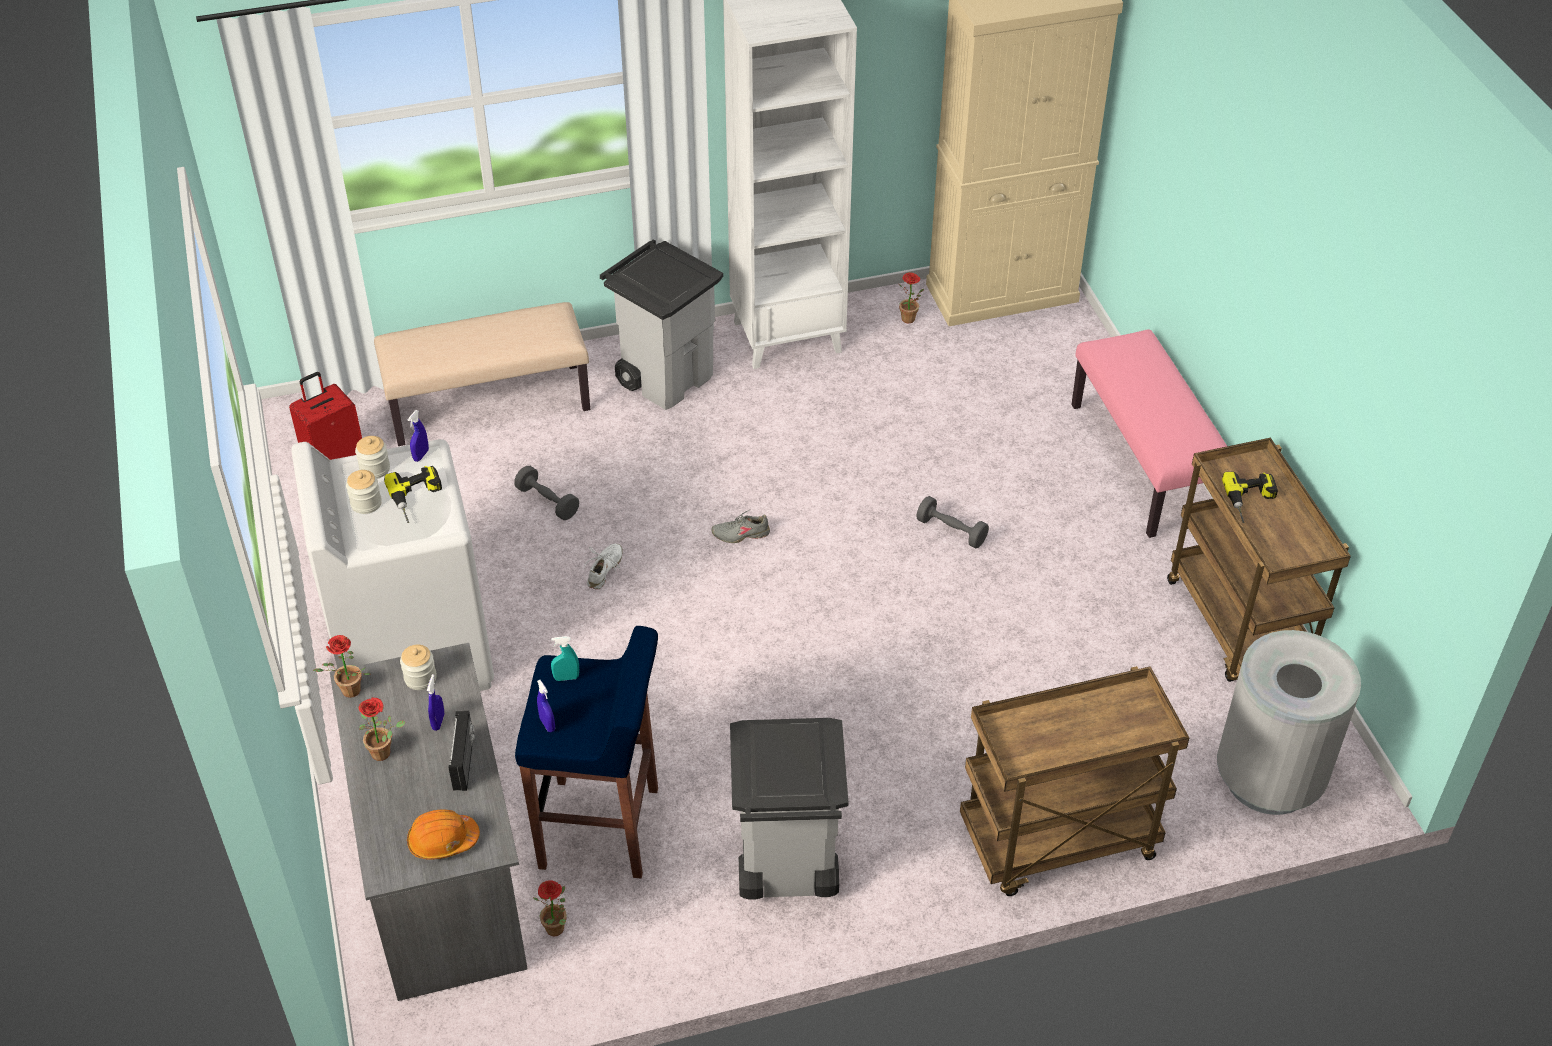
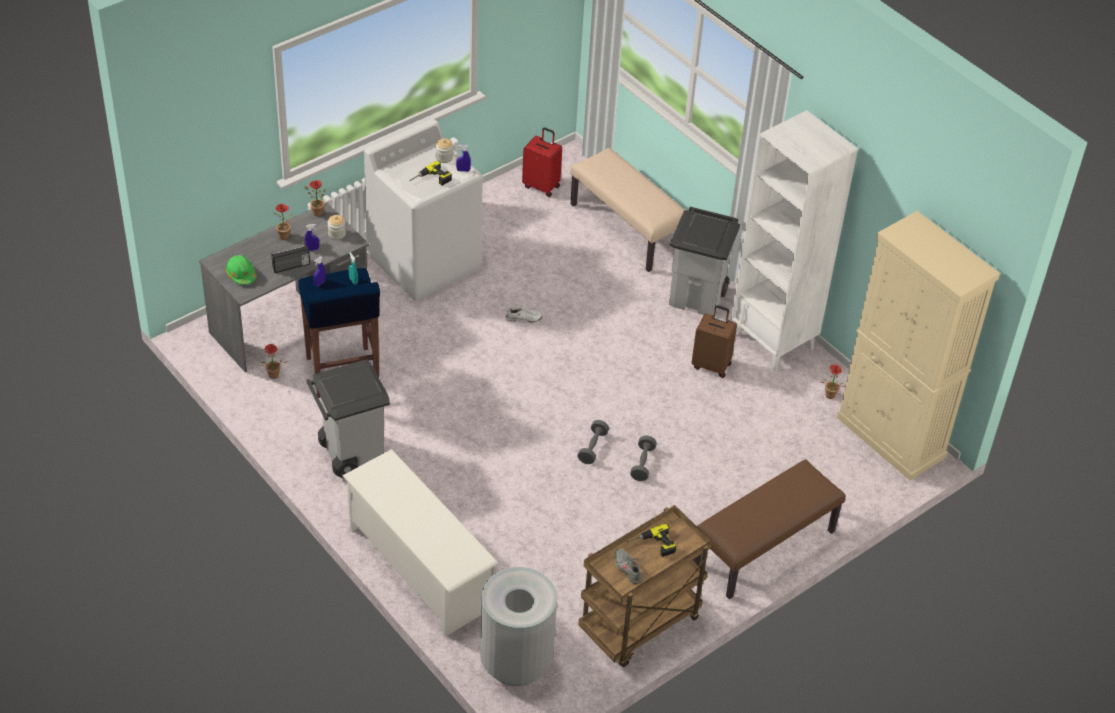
camera: 65 degrees right, 0 degrees up
jar [346,470,382,514] -> none
orange hard hat [407,809,480,860] -> green hard hat [225,255,257,285]
grey dumbbell [514,466,579,520] -> grey dumbbell moved to [578,420,609,464]
grey shoe [712,510,770,543] -> grey shoe moved to [615,548,647,585]
brown cart [960,666,1189,896] -> white shoe rack [342,449,499,637]
pink bench [1072,330,1227,538] -> brown bench [694,459,846,600]
none -> brown suitcase [691,305,737,378]

